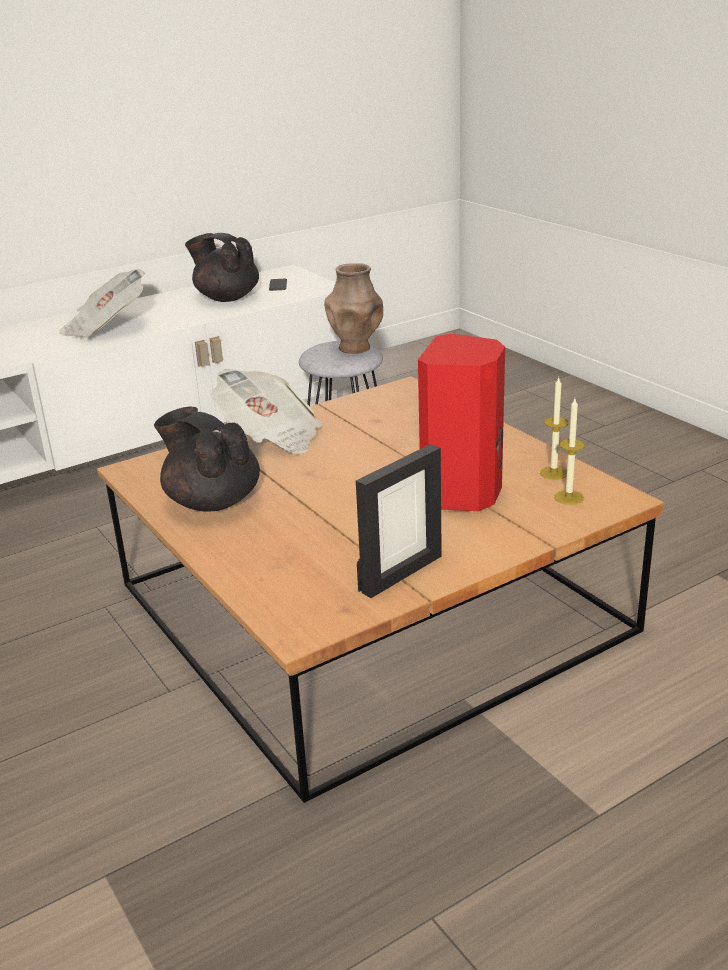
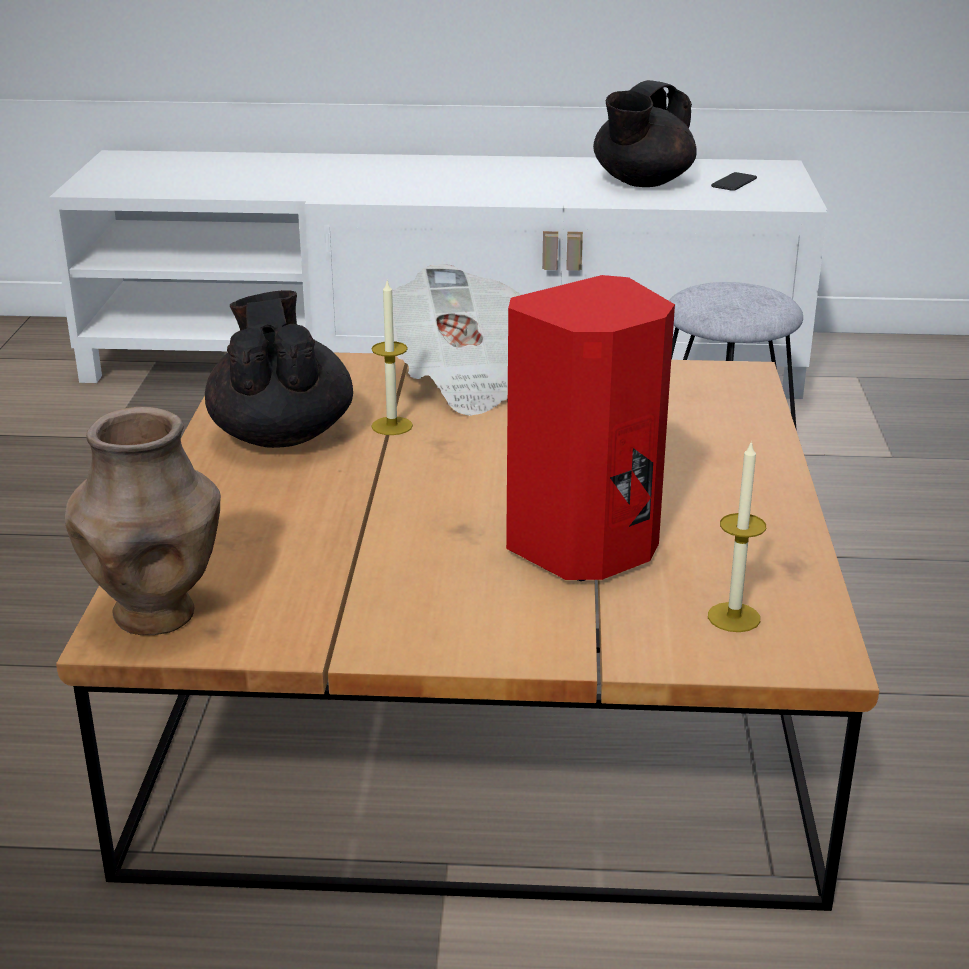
camera: 35 degrees right, 0 degrees up
newspaper [59,269,145,338] -> none
black teapot [185,233,259,302] -> black teapot turned 120 degrees counterclockwise [593,80,697,187]
brown vase [324,263,383,354] -> brown vase moved to [65,407,221,635]
picture frame [356,444,442,598] -> none
candle [540,378,569,480] -> candle moved to [371,281,413,435]

